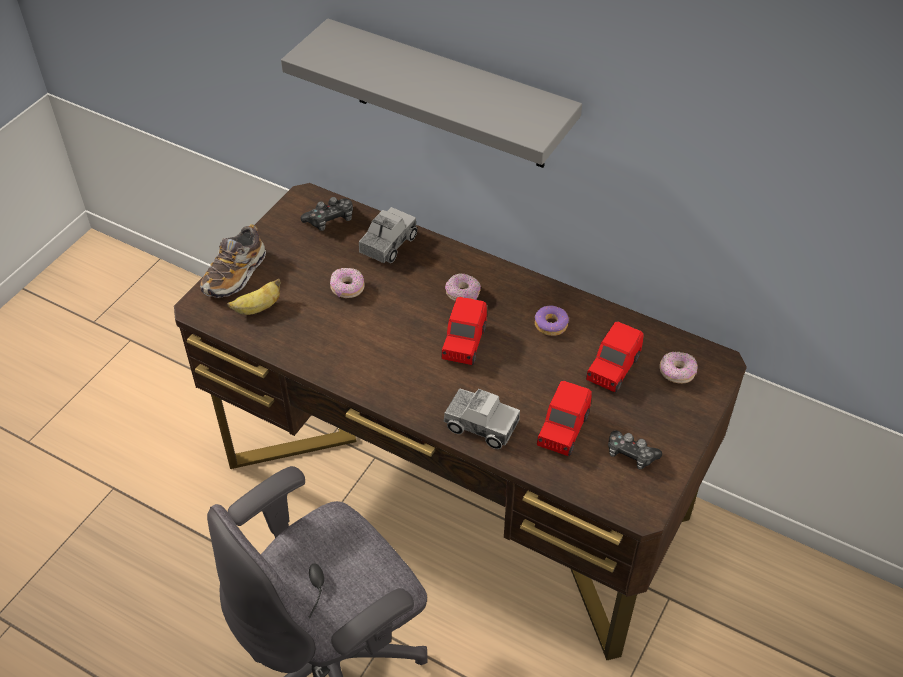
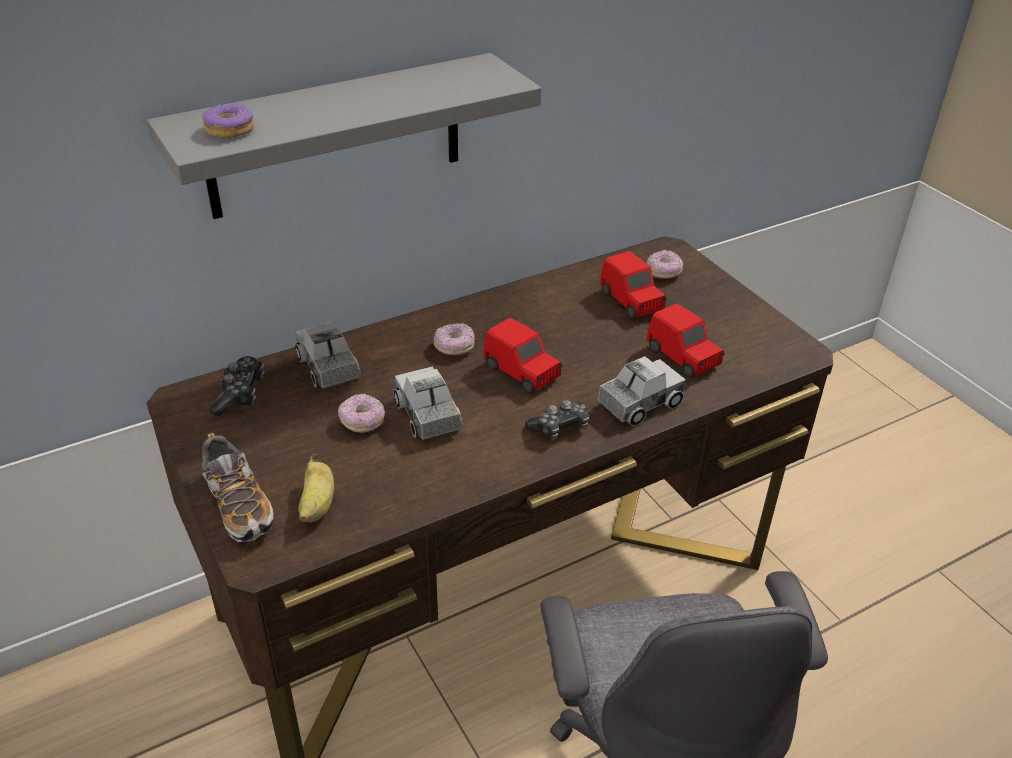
camera: 60 degrees left, 10 degrees down
donut [535,306,569,336] -> donut moved to [202,104,254,138]
game controller [608,430,662,470] -> game controller moved to [525,400,589,440]
none -> toy truck [393,367,462,440]

